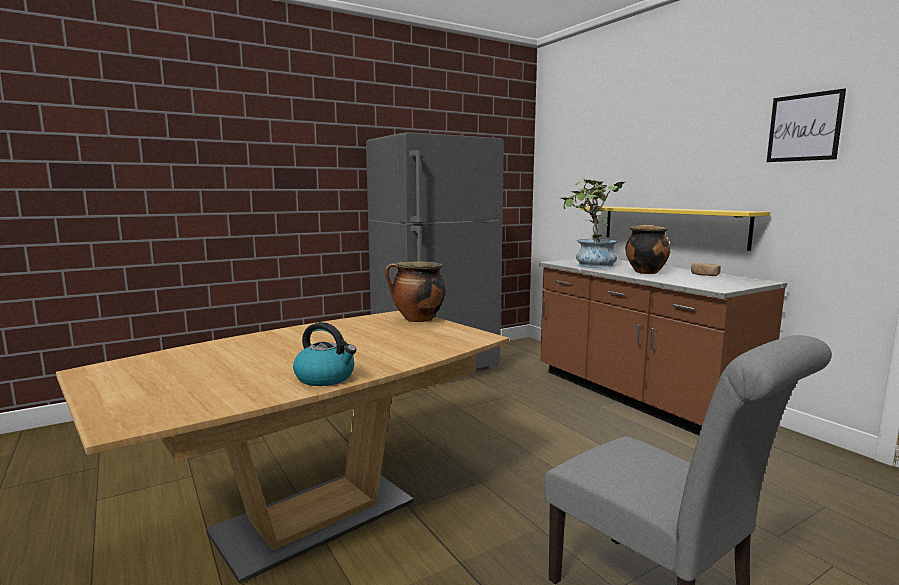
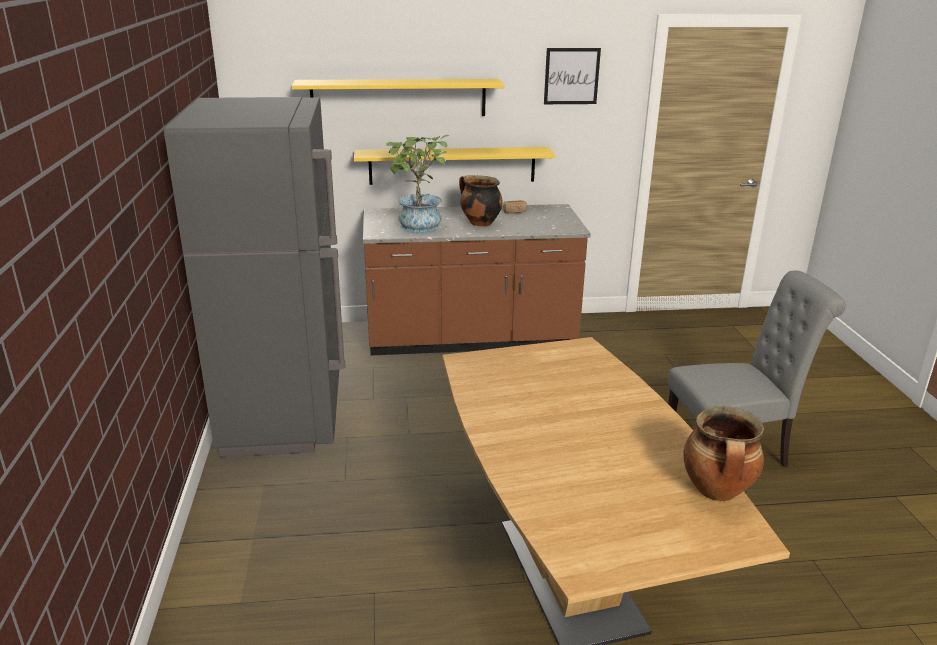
camera: 65 degrees left, 15 degrees up
kettle [293,322,356,386] -> none
cooking pot [385,261,445,322] -> cooking pot moved to [683,406,764,501]
none -> yellow shelf [292,79,505,116]

